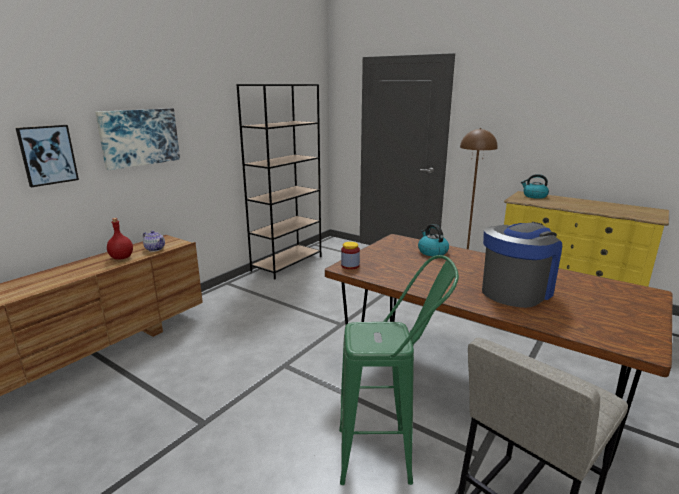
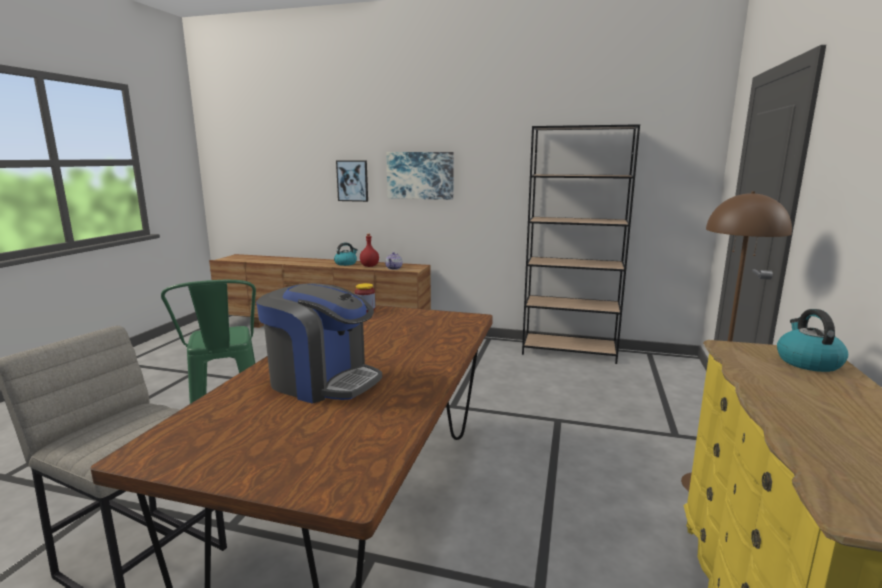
camera: 70 degrees right, 5 degrees down
kettle [418,224,449,256] -> kettle moved to [334,243,358,266]

